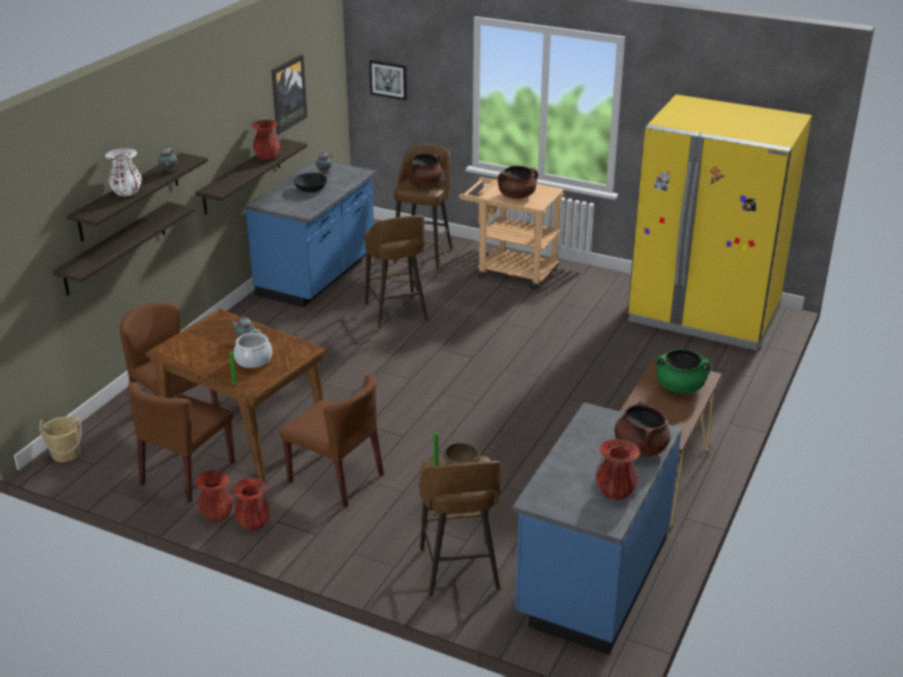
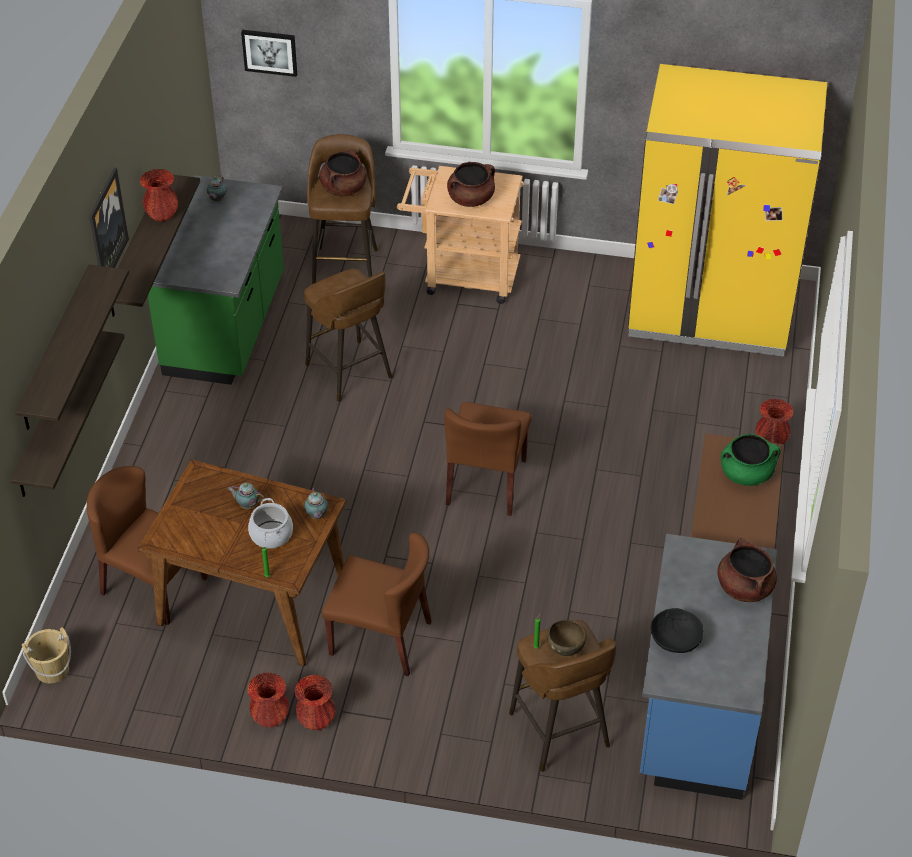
camera: 15 degrees left, 15 degrees up
white vase [105,148,142,196] -> none
brown chair [128,382,235,503] -> brown chair moved to [445,402,532,516]
teapot [158,146,177,172] -> teapot moved to [304,488,328,519]
blue counter [245,159,376,307] -> green counter [148,175,284,385]
picture [272,54,307,135] -> picture moved to [89,167,129,268]
black bowl [294,173,327,192] -> black bowl moved to [651,608,704,653]
red vase [596,439,640,500] -> red vase moved to [755,399,793,444]

